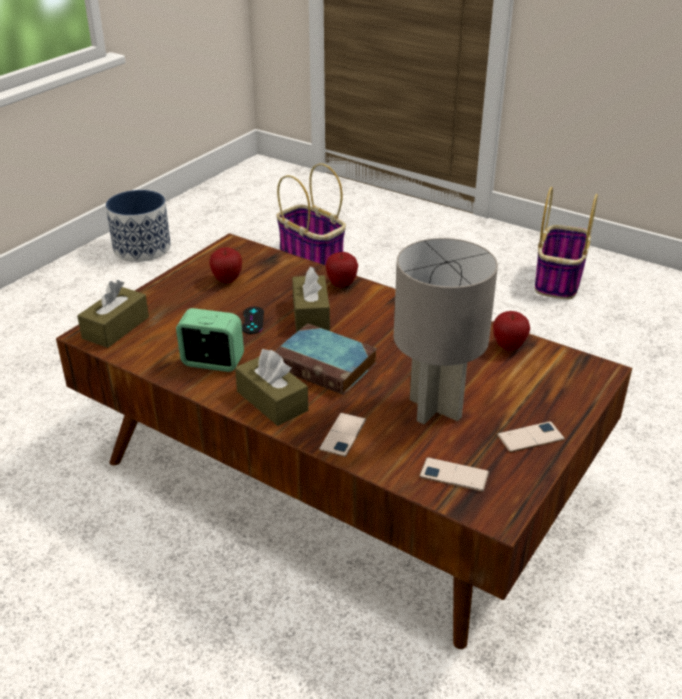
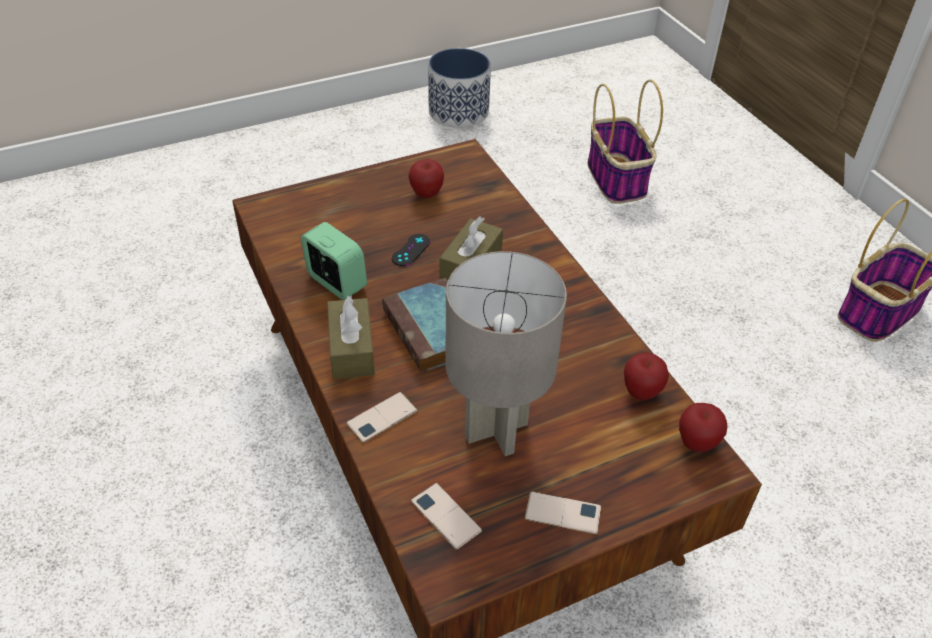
camera: 30 degrees right, 10 degrees up
brown tissue box [77,280,149,348] -> none
apple [326,252,358,287] -> apple moved to [679,403,728,452]

